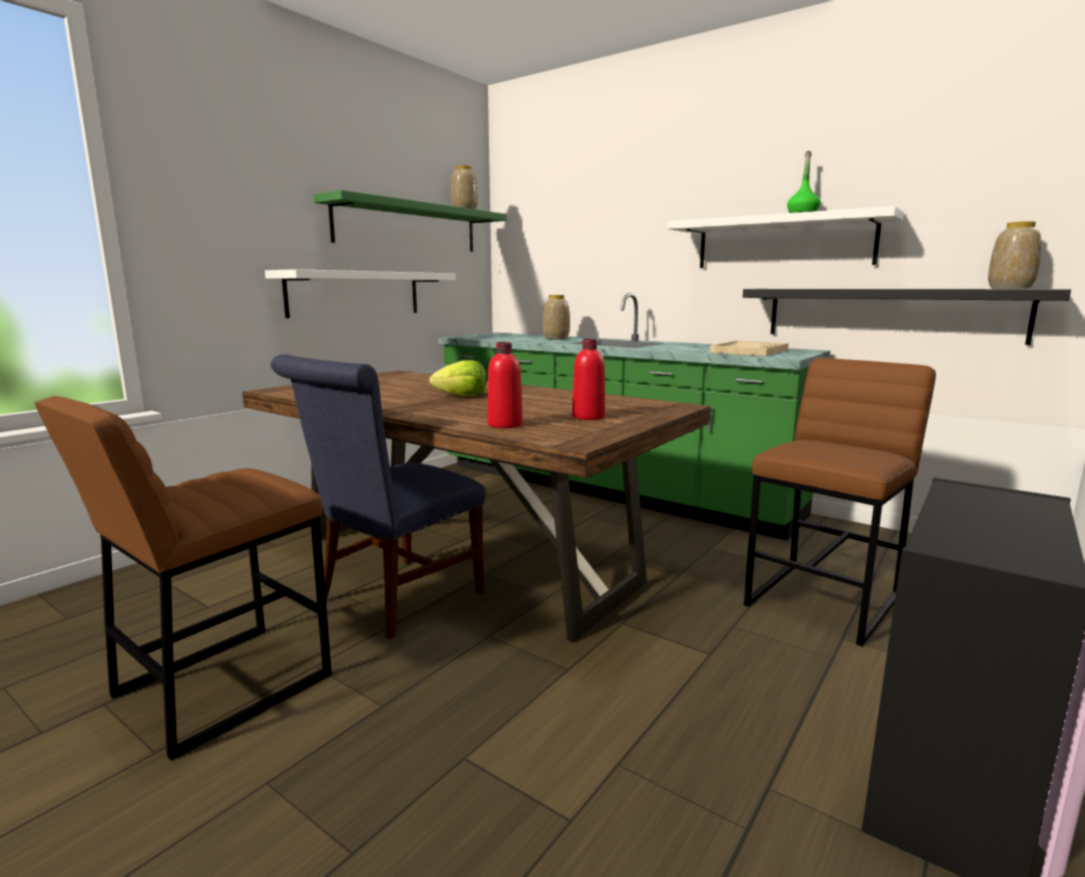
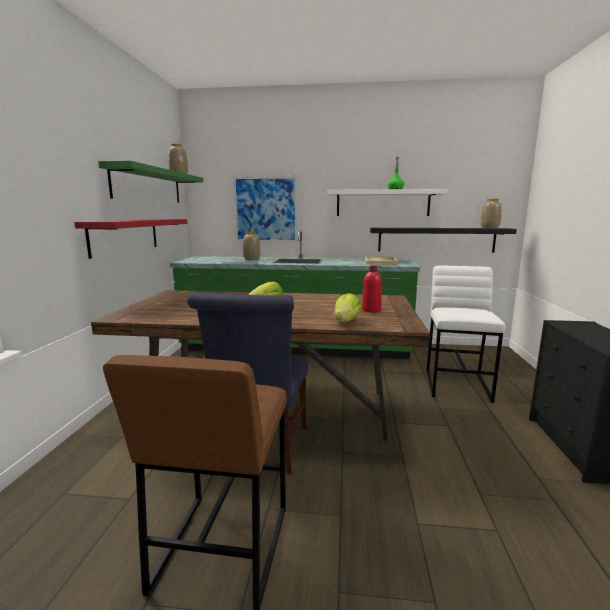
camera: 30 degrees left, 0 degrees up
white shelf [265,269,456,318] -> red shelf [74,219,187,259]
red bottle [487,342,523,428] -> lettuce [334,293,362,322]
brown stool [744,358,936,647] -> white stool [426,266,505,403]
none -> picture [233,176,298,243]

